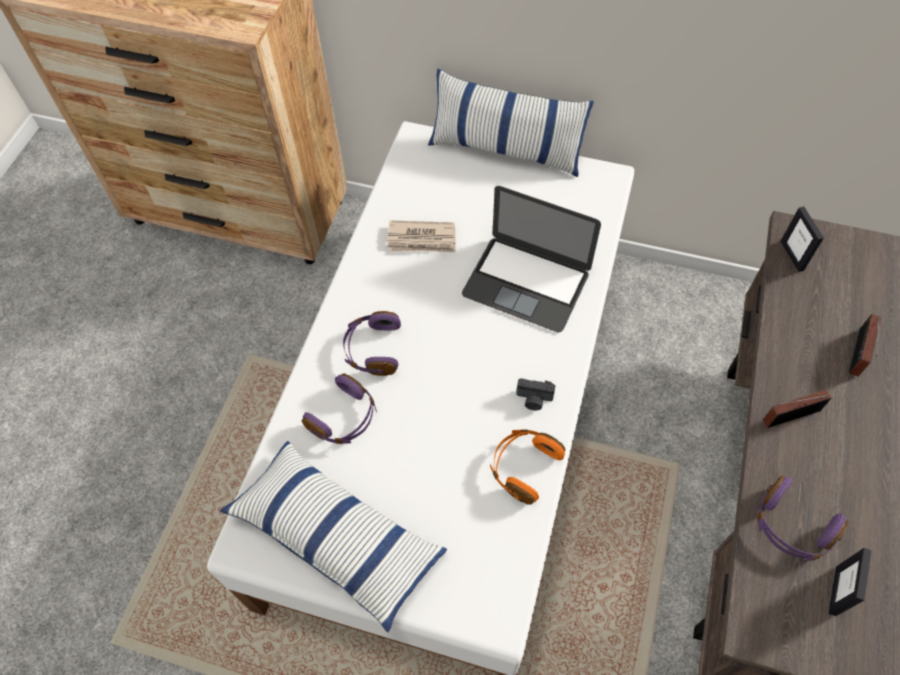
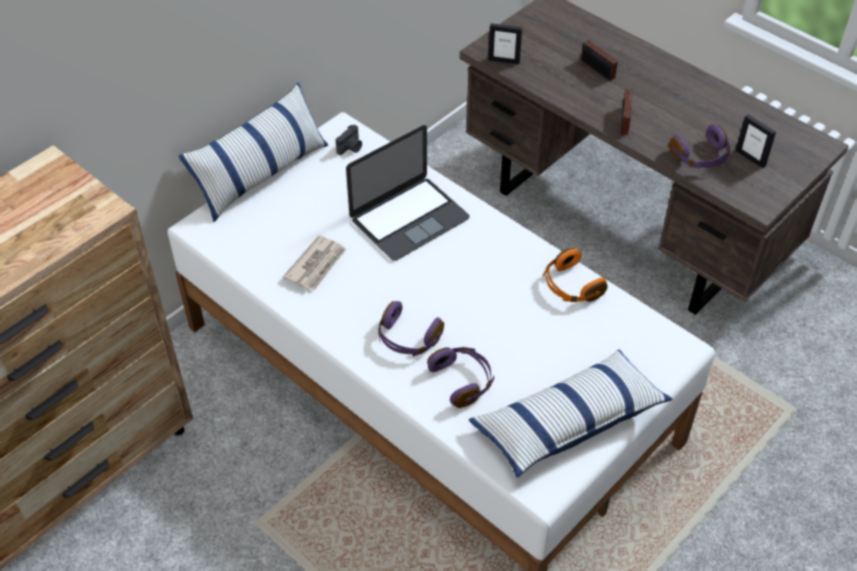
camera: 65 degrees left, 10 degrees down
camera [516,378,555,410] -> camera moved to [336,125,362,155]

